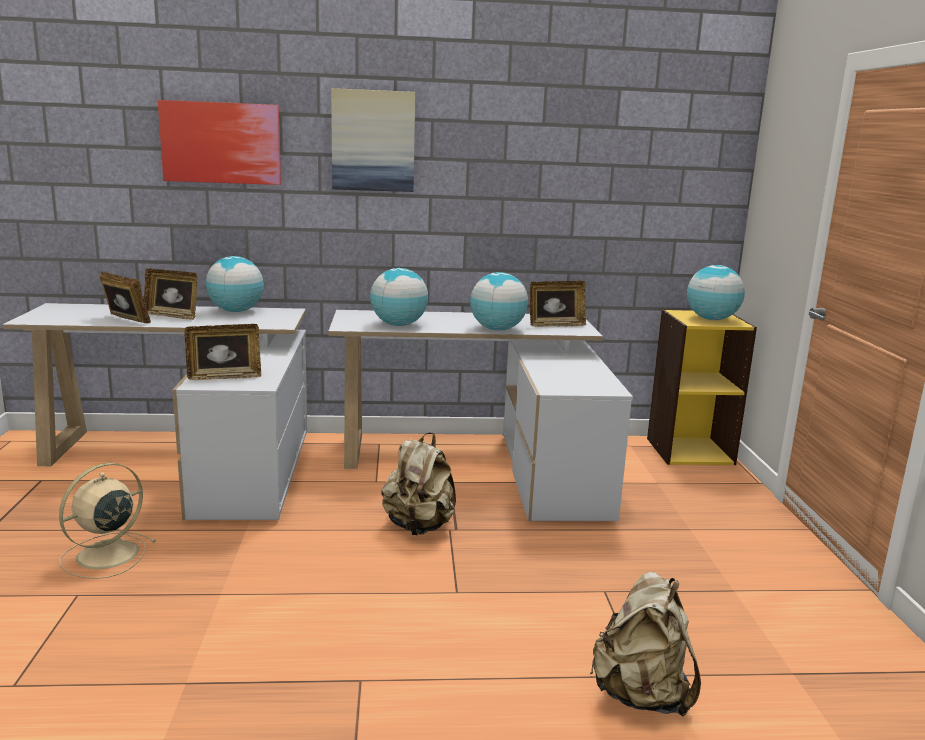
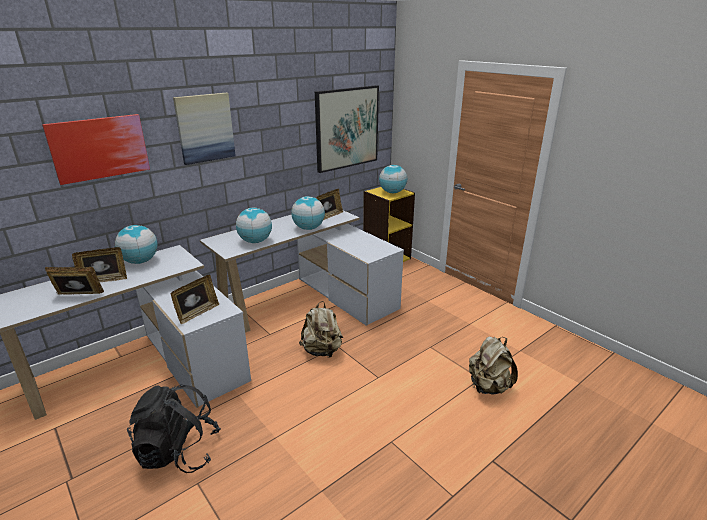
camera: 35 degrees left, 10 degrees up
beige fan [59,463,156,579] -> black backpack [127,384,221,473]
none -> picture [315,85,379,173]

